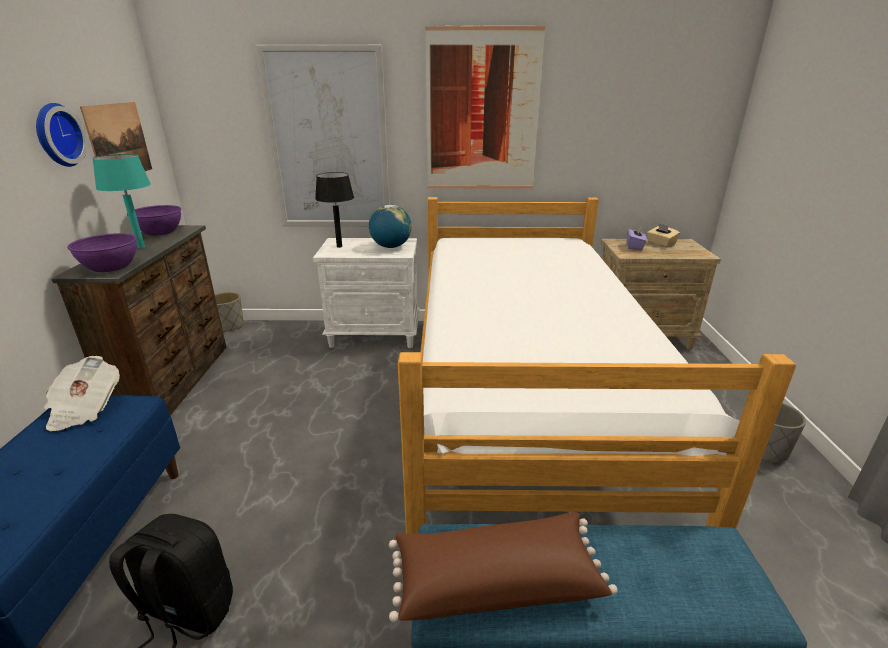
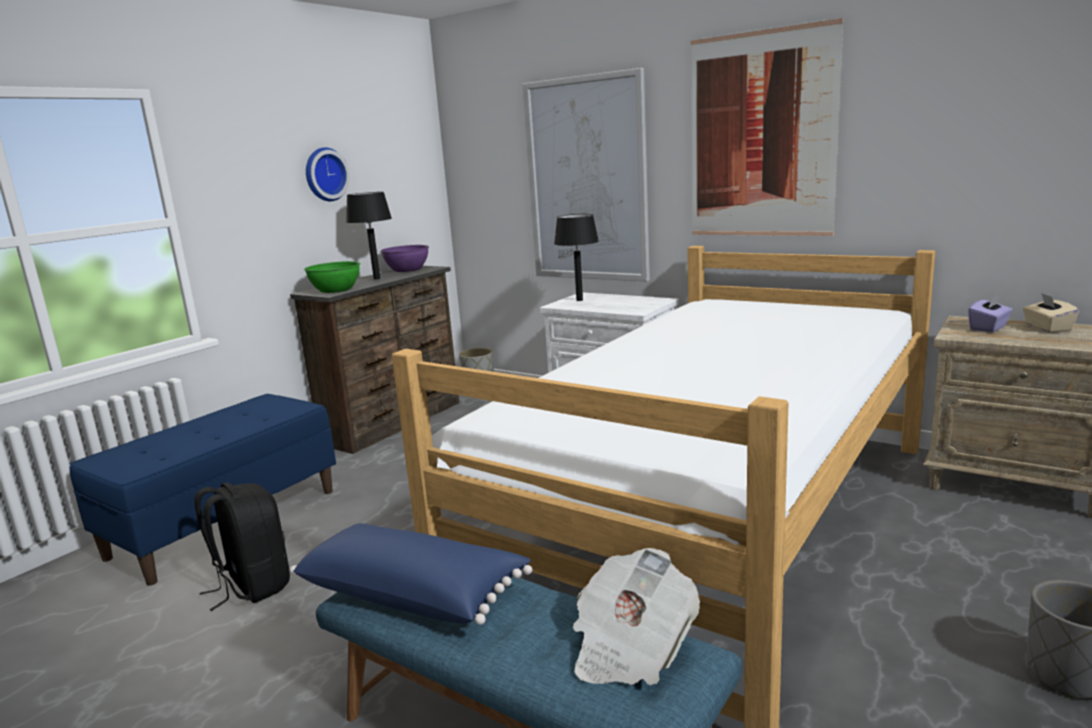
camera: 35 degrees right, 10 degrees down
newspaper [44,356,120,431] -> newspaper moved to [573,548,700,685]
purple bowl [67,233,137,272] -> green bowl [304,261,360,293]
picture [80,102,152,171] -> none
turquoise table lamp [92,154,151,248] -> black table lamp [346,192,392,280]
globe [369,204,412,248] -> none
brown pillow [389,512,618,622] -> blue pillow [290,523,532,625]

